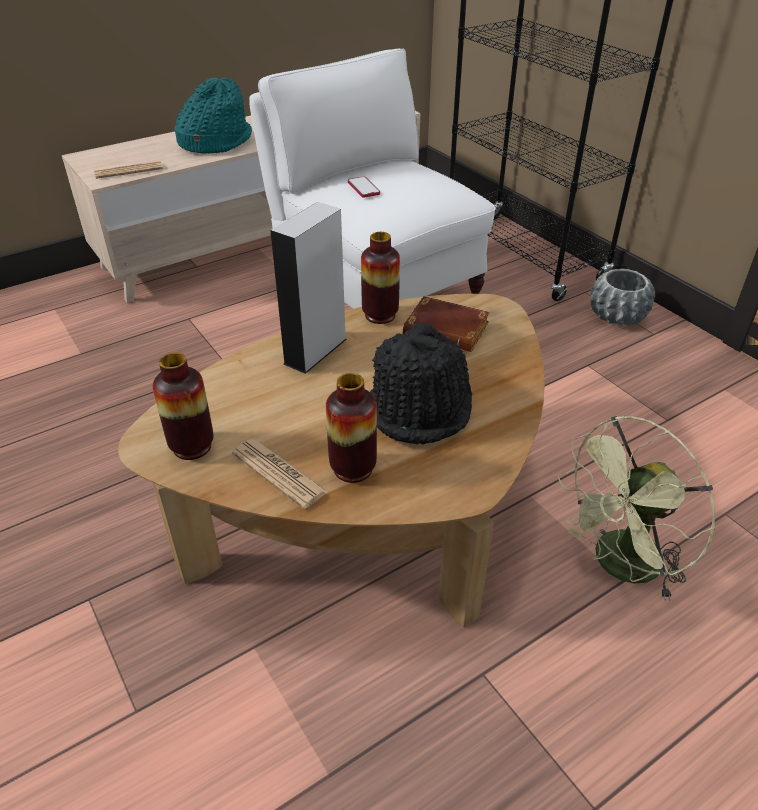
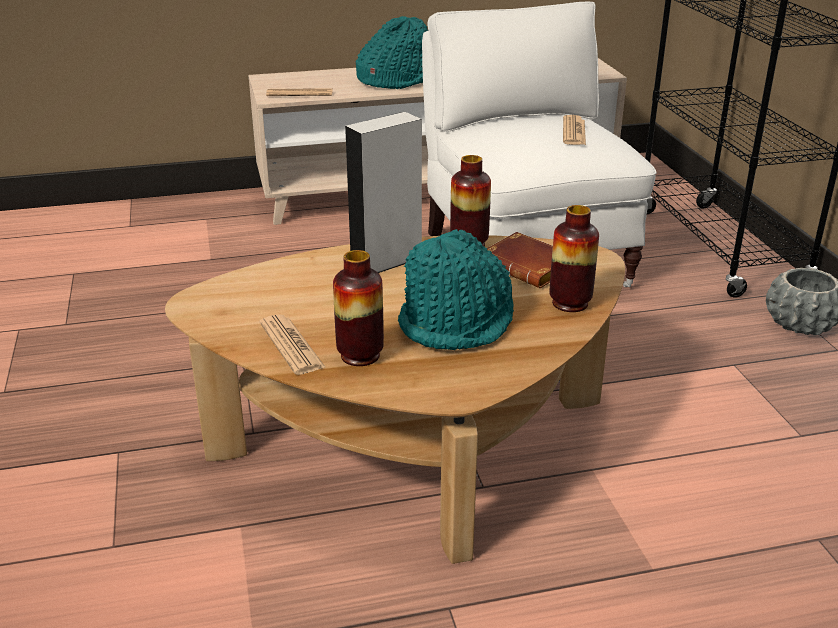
camera: 20 degrees right, 10 degrees down
vase [153,352,214,460] -> vase moved to [549,205,599,312]
phone [348,177,380,198] -> none
black hat [370,322,472,445] -> turquoise hat [398,229,514,350]
green fan [558,416,715,601] -> none
none -> newspaper [563,115,586,145]

